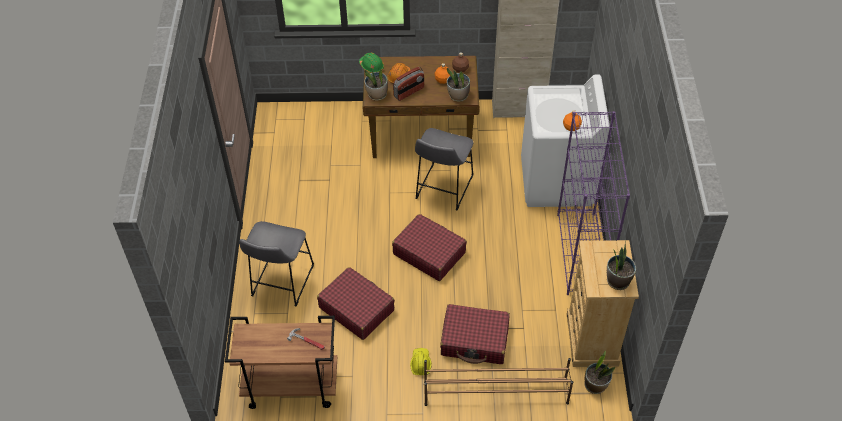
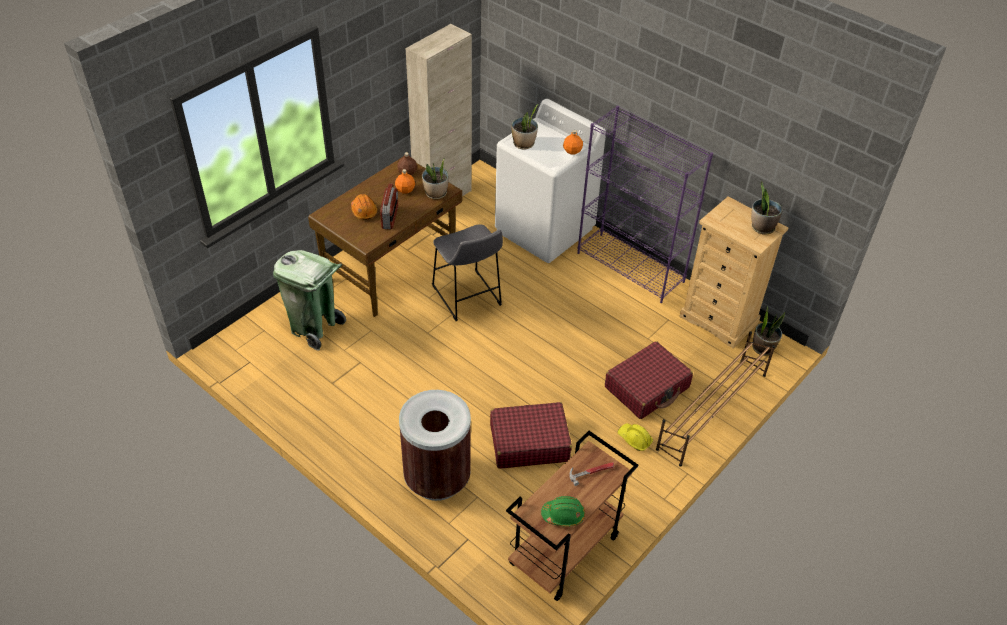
camera: 50 degrees left, 5 degrees down
grey stool [239,221,314,306] -> brown trash can [399,390,471,501]
green hard hat [359,52,384,73] -> green hard hat moved to [541,496,585,526]
potted plant [364,70,388,101] -> potted plant moved to [511,104,538,149]
red suitcase [392,214,467,281] -> none
none -> green trash can [273,250,346,350]

